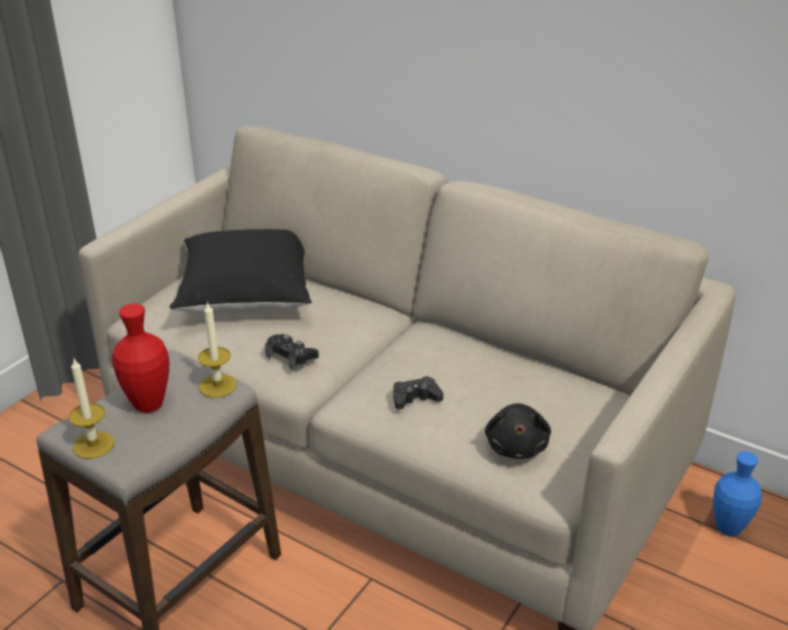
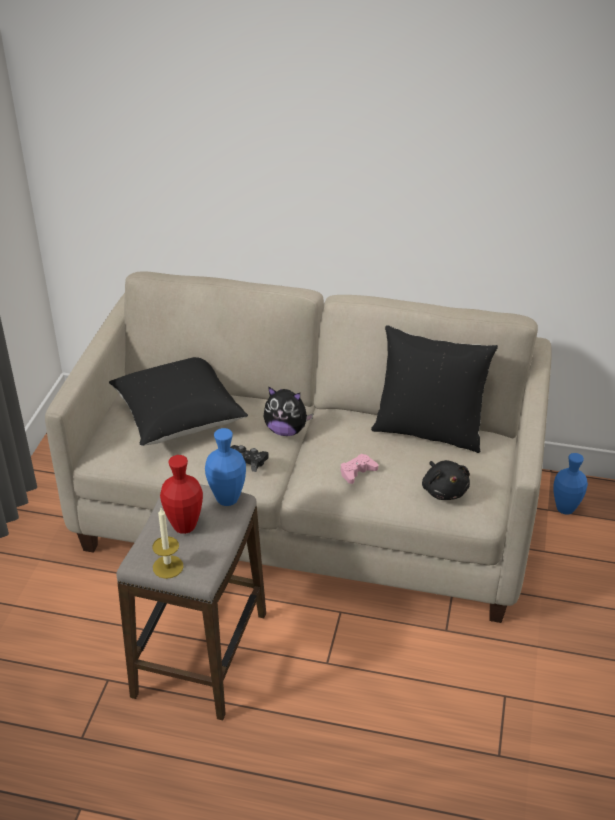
camera: 20 degrees left, 5 degrees up
candle [198,301,237,398] -> blue vase [205,428,246,506]
black game controller [393,376,443,409] -> pink game controller [341,454,378,484]
none -> plush toy [263,387,314,436]
none -> black pillow [371,325,498,453]

